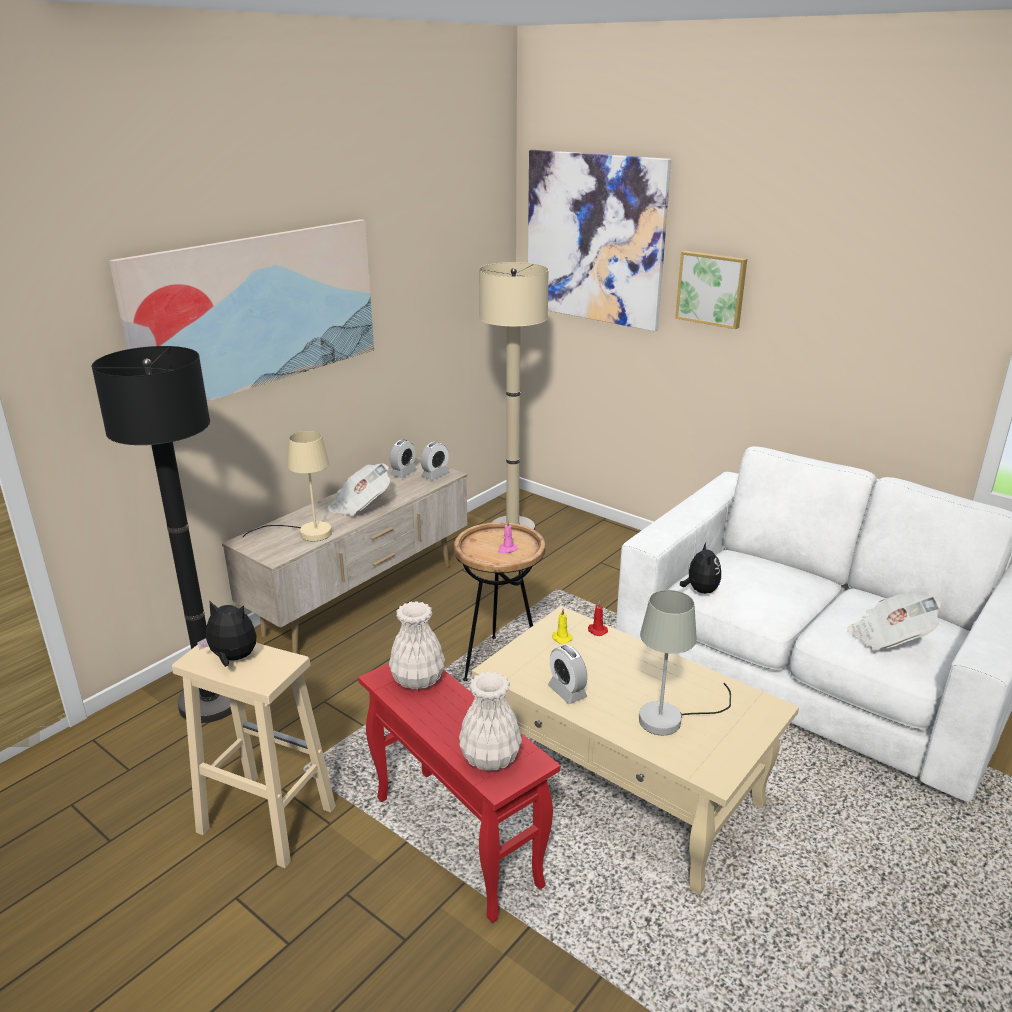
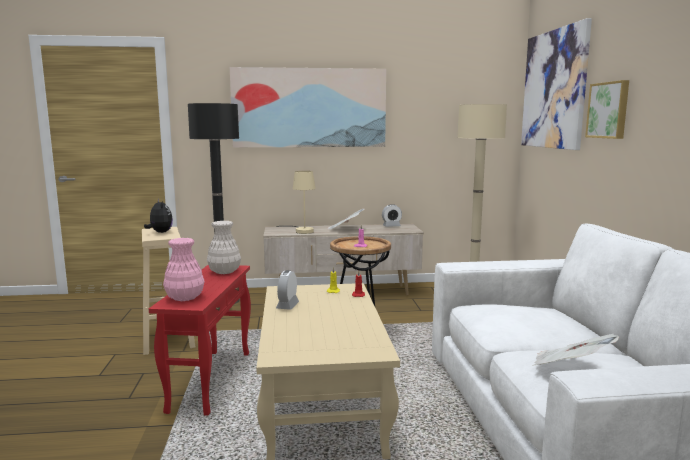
camera: 45 degrees right, 15 degrees down
alarm clock [421,442,449,480] -> none
white vase [459,672,522,771] -> pink vase [163,238,205,301]
grey table lamp [639,590,731,735] -> none
plush toy [680,542,721,594] -> none

